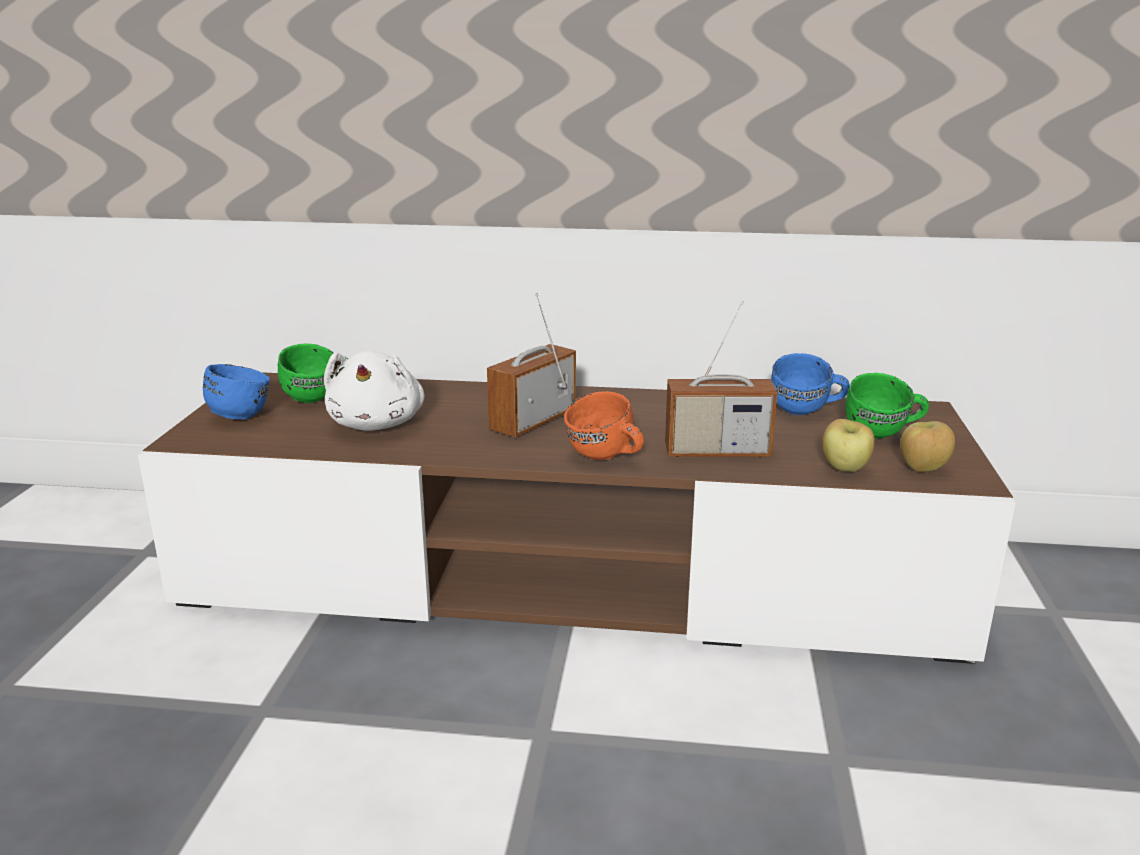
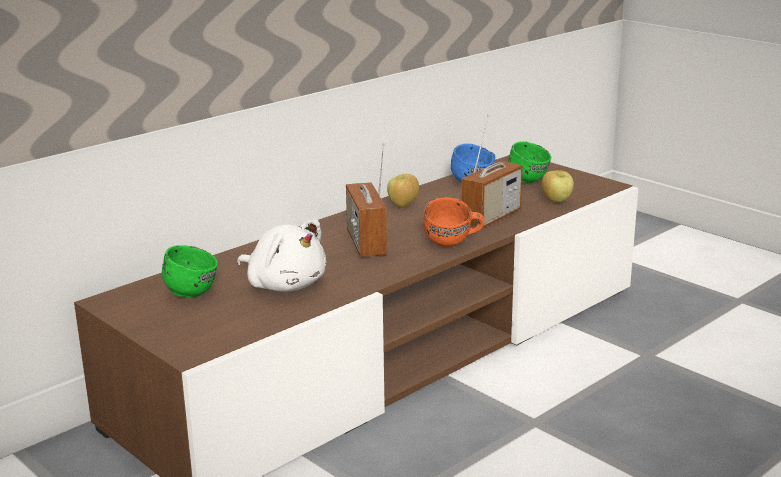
camera: 50 degrees left, 0 degrees up
blue mug [203,364,270,419] -> none
apple [900,421,955,472] -> apple moved to [387,174,419,208]

